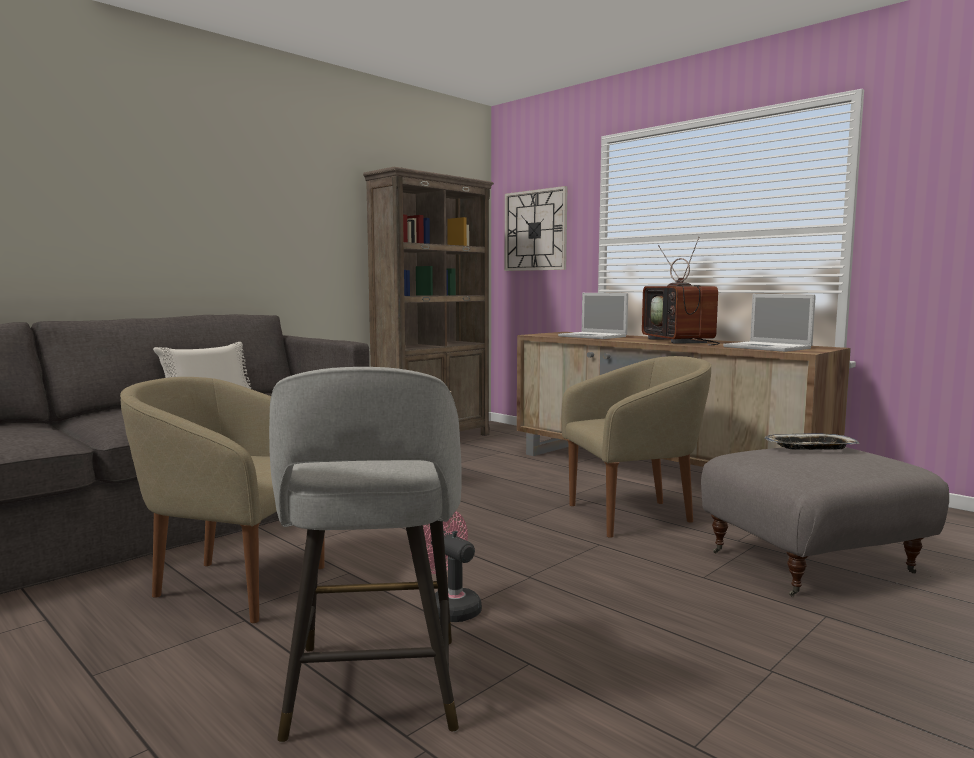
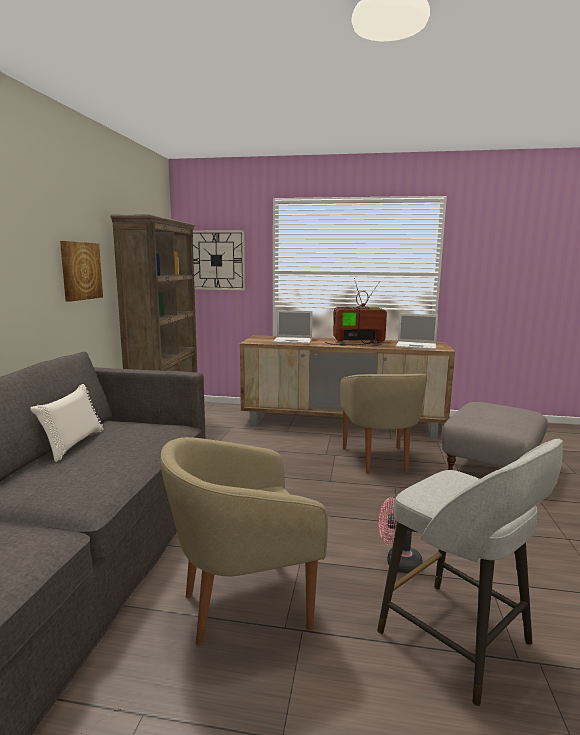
camera: 35 degrees left, 5 degrees up
beige armchair [562,356,711,538] -> beige armchair turned 135 degrees clockwise [340,374,427,474]
television [642,237,720,346] -> television turned 135 degrees clockwise [325,278,387,346]
tray [765,433,859,450] -> none
none -> picture [60,241,103,302]

